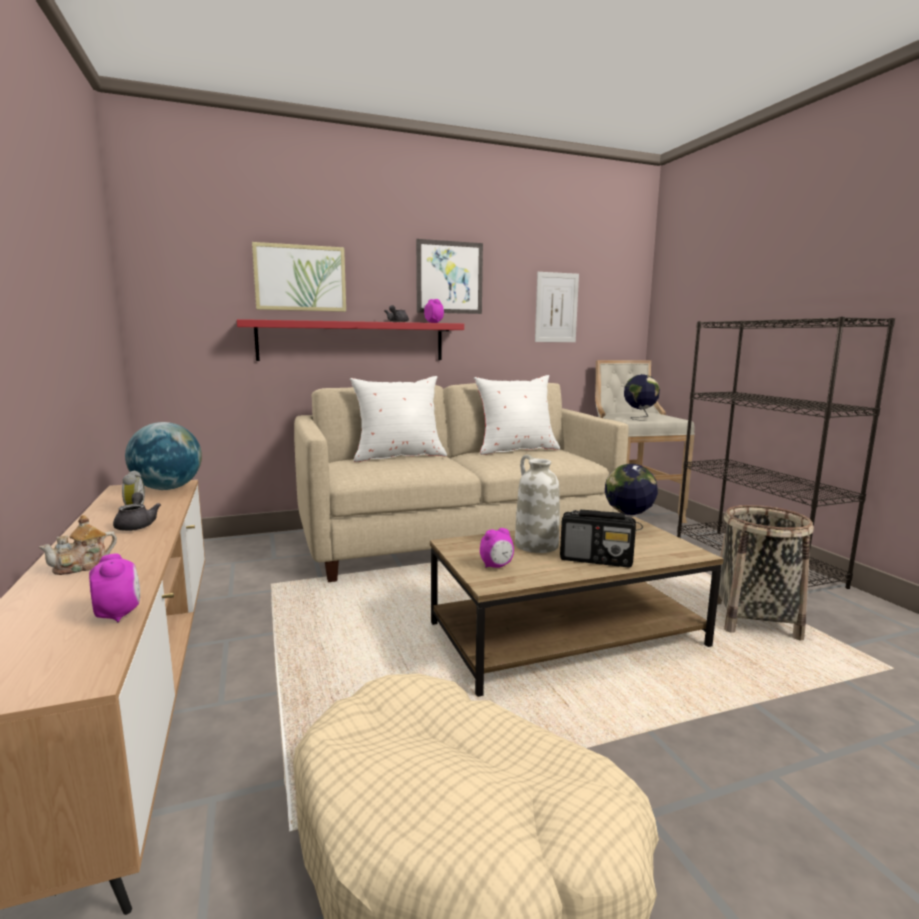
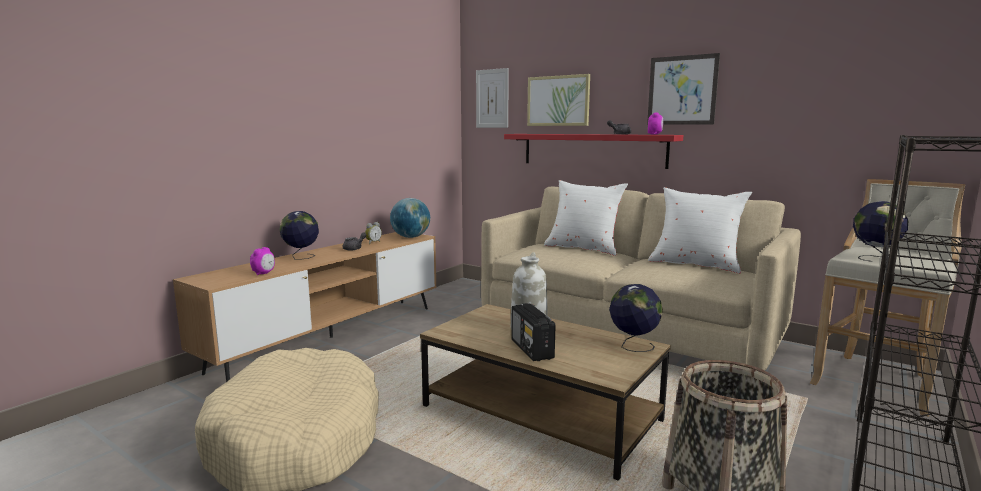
camera: 55 degrees right, 0 degrees up
teapot [39,515,117,575] -> globe [280,211,319,259]
alarm clock [480,528,514,568] -> none
picture [535,272,579,342] -> picture moved to [476,68,509,128]

